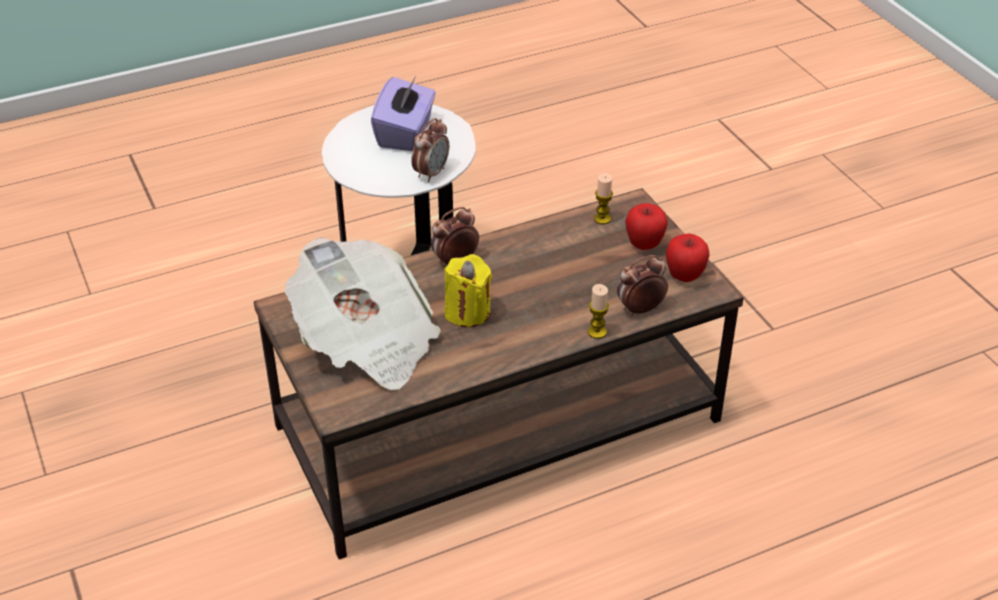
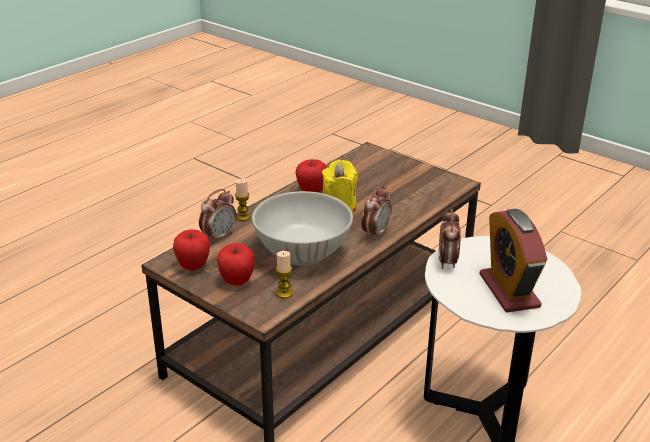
camera: 155 degrees right, 10 degrees down
newspaper [285,237,441,390] -> none
purple tissue box [371,76,436,151] -> alarm clock [480,209,547,313]
none -> white bowl [252,191,353,266]
none -> apple [296,159,327,193]

